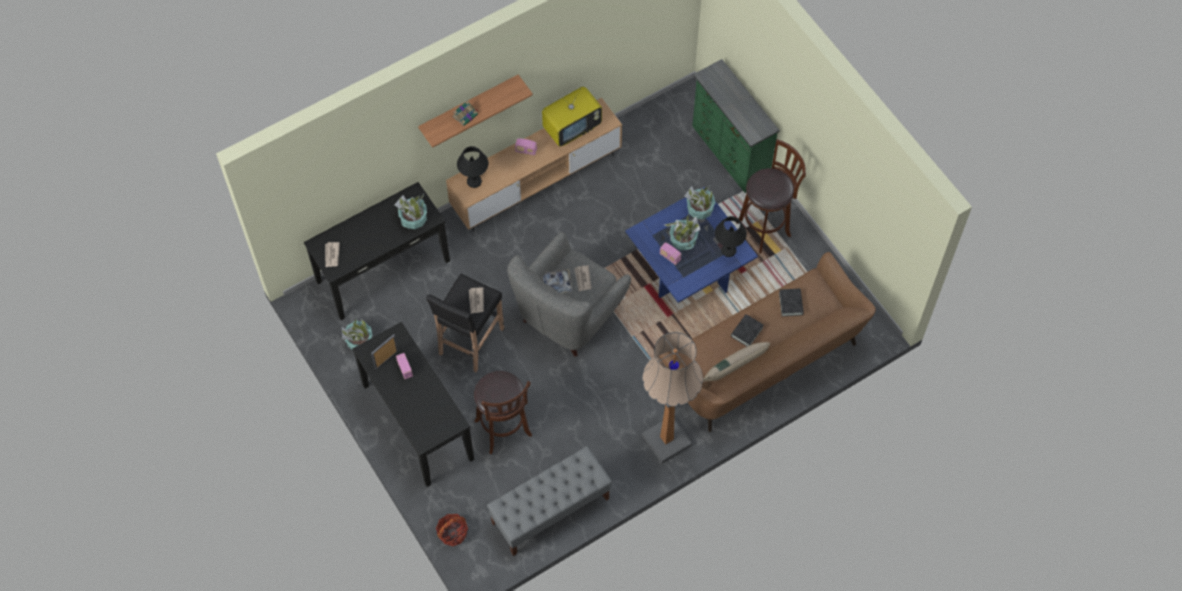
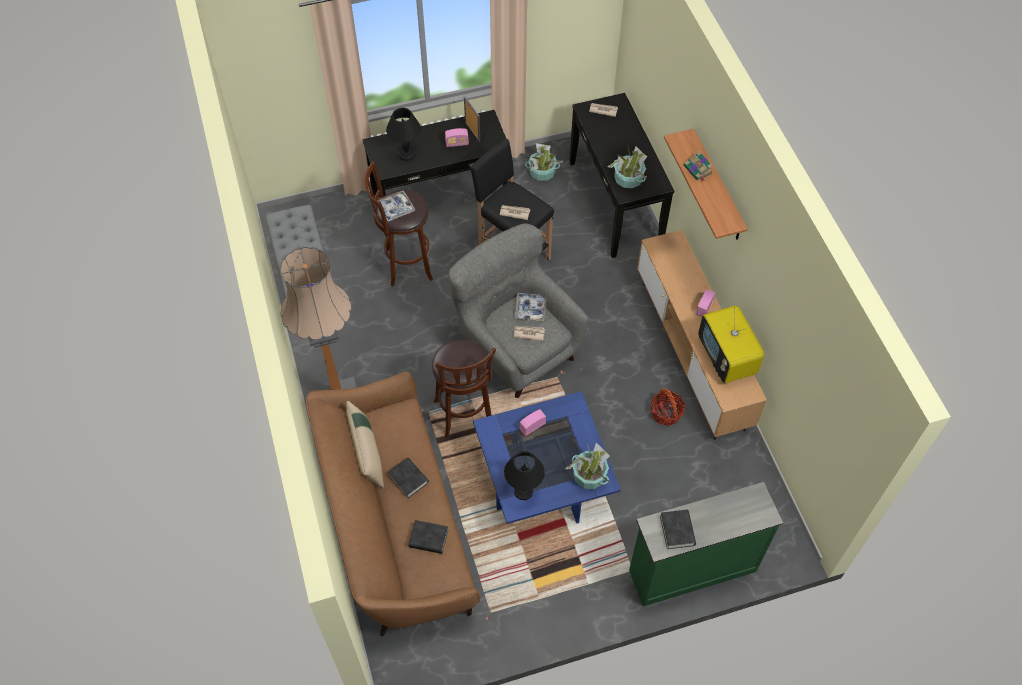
camera: 105 degrees right, 5 degrees down
basket [436,514,468,546] -> basket moved to [651,389,685,426]
black table lamp [457,146,489,188] -> black table lamp moved to [386,108,421,161]
potted plant [664,213,701,250] -> none
brown stool [736,139,806,254] -> brown stool moved to [432,340,496,438]
none -> tray [378,190,416,221]
none -> black book [660,510,696,549]

